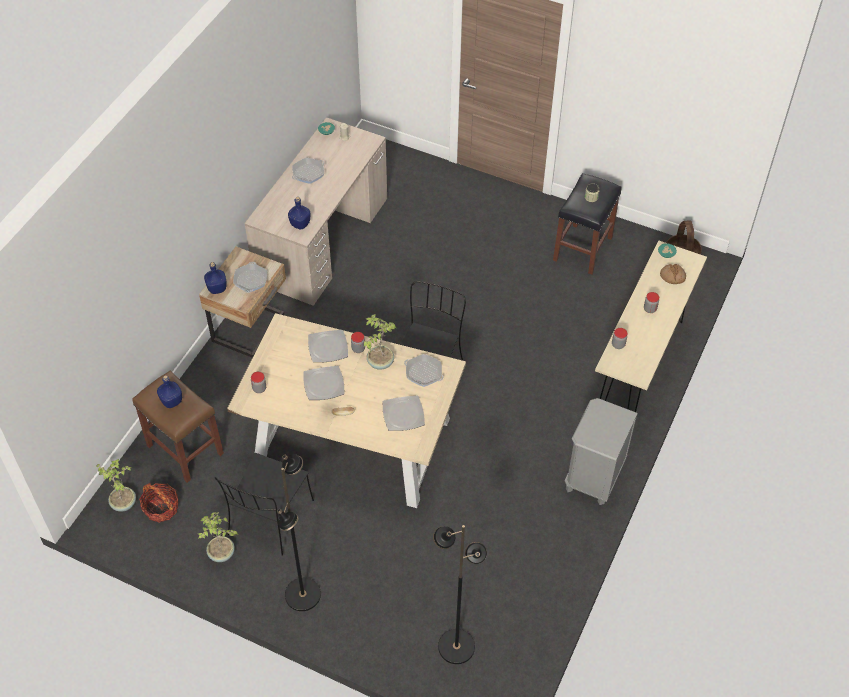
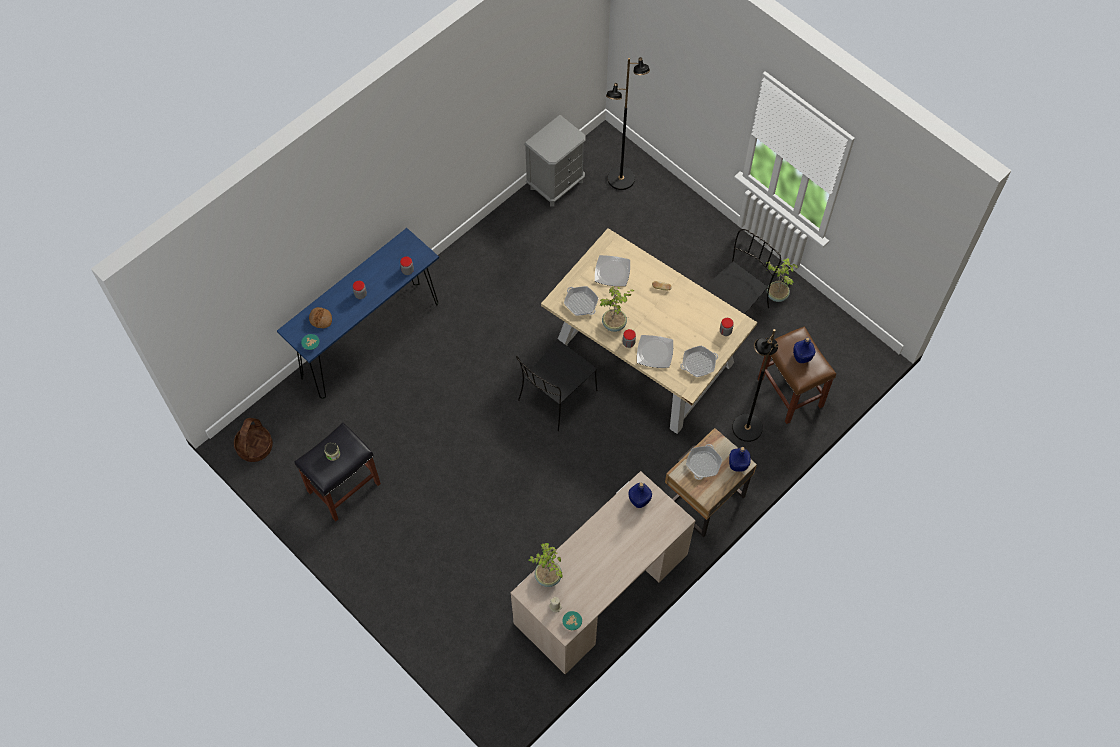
camera: 160 degrees left, 10 degrees up
potted plant [96,458,136,512] -> potted plant moved to [529,543,562,587]
basket [139,483,178,523] -> none
black floor lamp [277,454,321,611] -> black floor lamp moved to [732,329,779,442]
frying pan [292,158,324,184] -> frying pan moved to [680,346,718,377]
plate [304,366,344,400] -> none
grey nightstand [565,398,638,505] -> grey nightstand moved to [524,115,585,207]
beige console table [595,241,707,412] -> blue console table [277,228,439,399]

